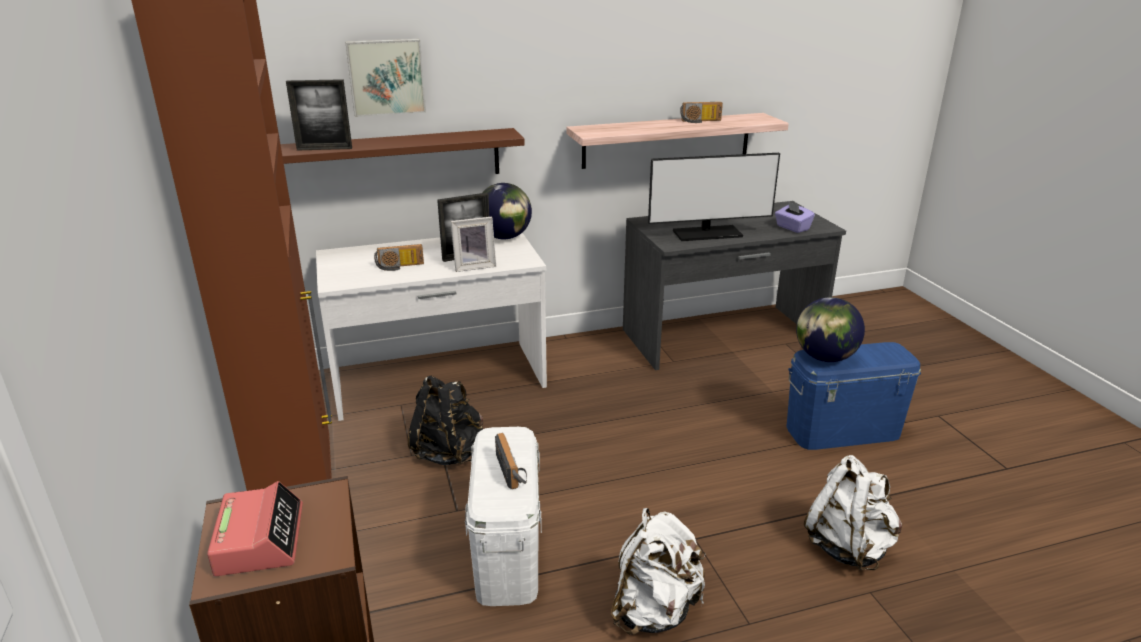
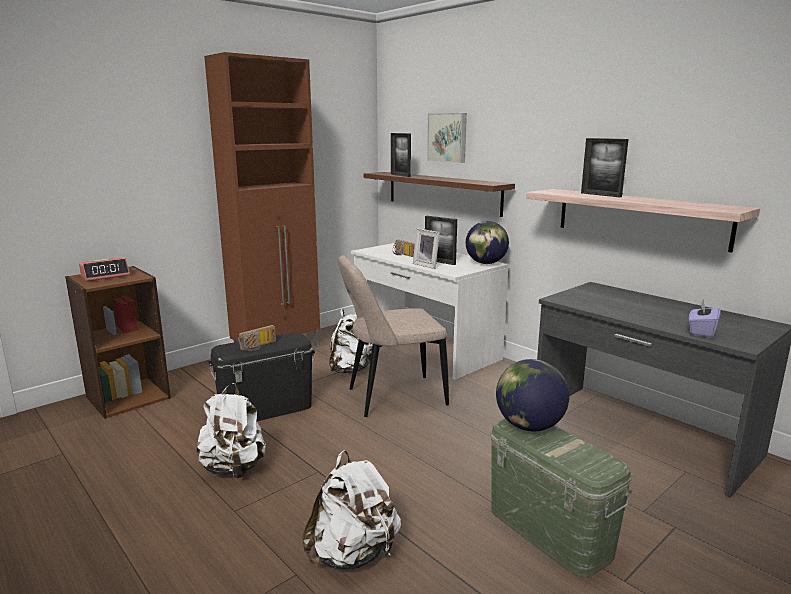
camera: 65 degrees right, 10 degrees down
black backpack [408,375,483,465] -> white backpack [329,309,373,374]
white storage box [465,427,542,606] -> black storage box [208,332,315,421]
monitor [648,153,780,241] -> none
radio [680,102,723,123] -> none
blue storage box [786,342,921,450] -> green storage box [491,418,633,578]
none -> beige chair [338,255,449,417]
none -> picture frame [581,138,629,197]

